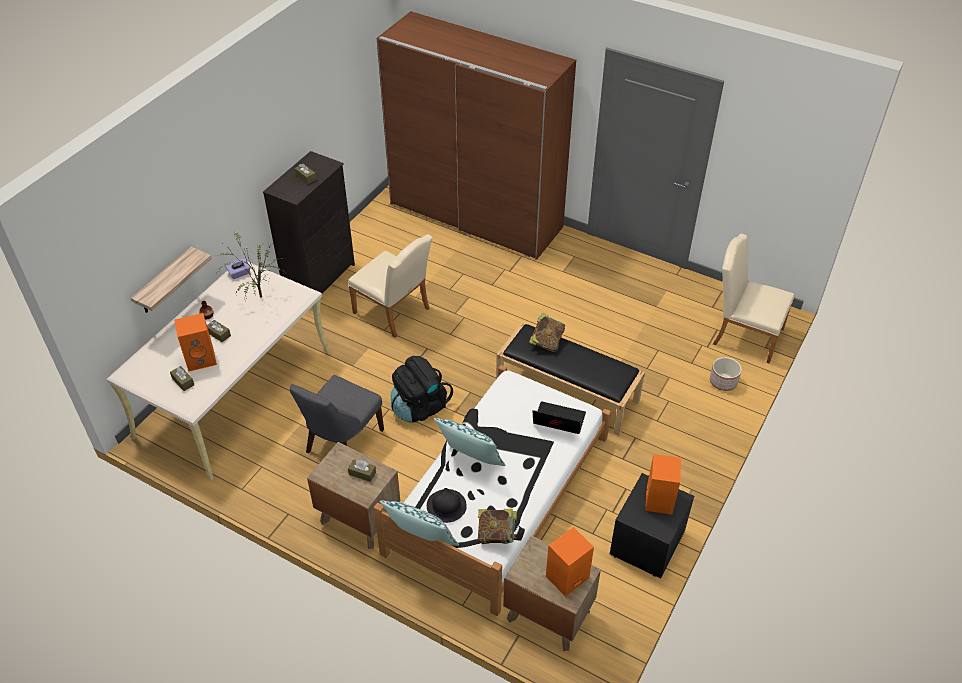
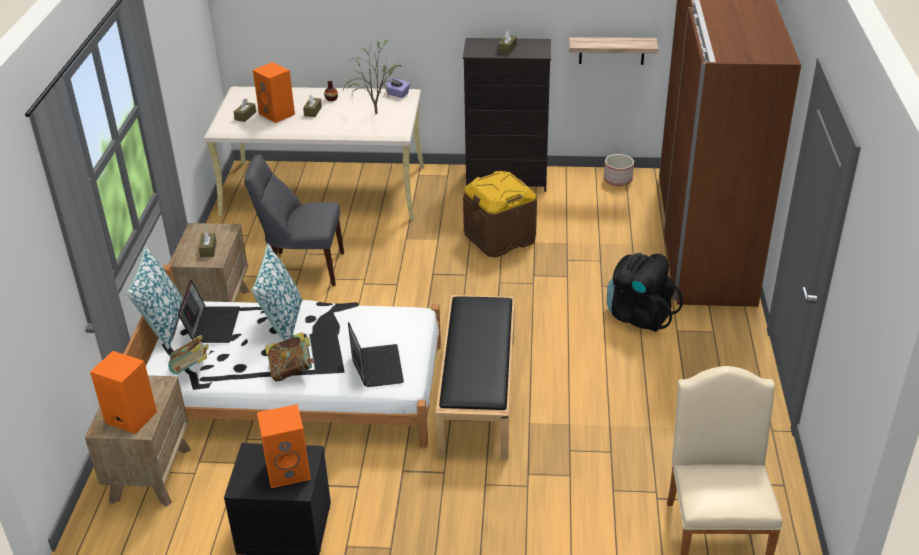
camera: 65 degrees right, 10 degrees down
shelf [131,247,212,313] -> shelf moved to [569,37,658,65]
beige chair [348,234,433,338] -> brown storage box [463,171,537,258]
black backpack [391,356,453,422] -> black backpack moved to [607,253,683,332]
black hat [427,488,467,523] -> laptop [178,280,240,343]
book [529,313,565,352] -> book moved to [265,332,315,382]
planter [710,357,742,391] -> planter moved to [604,154,634,186]

